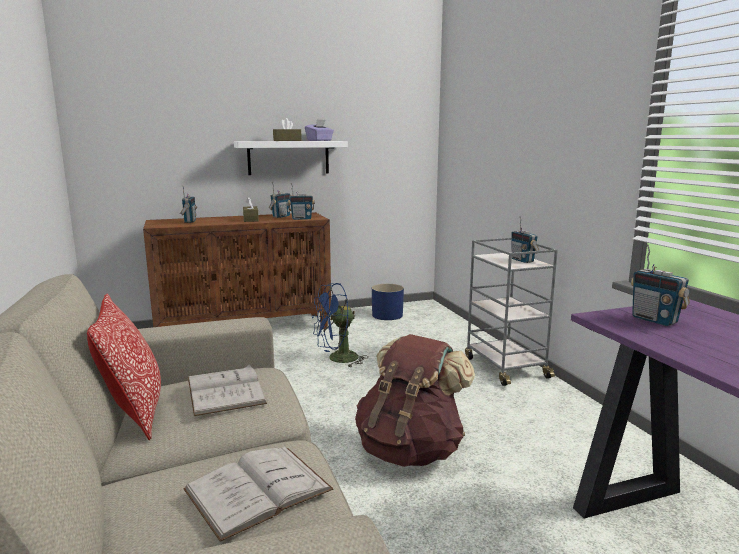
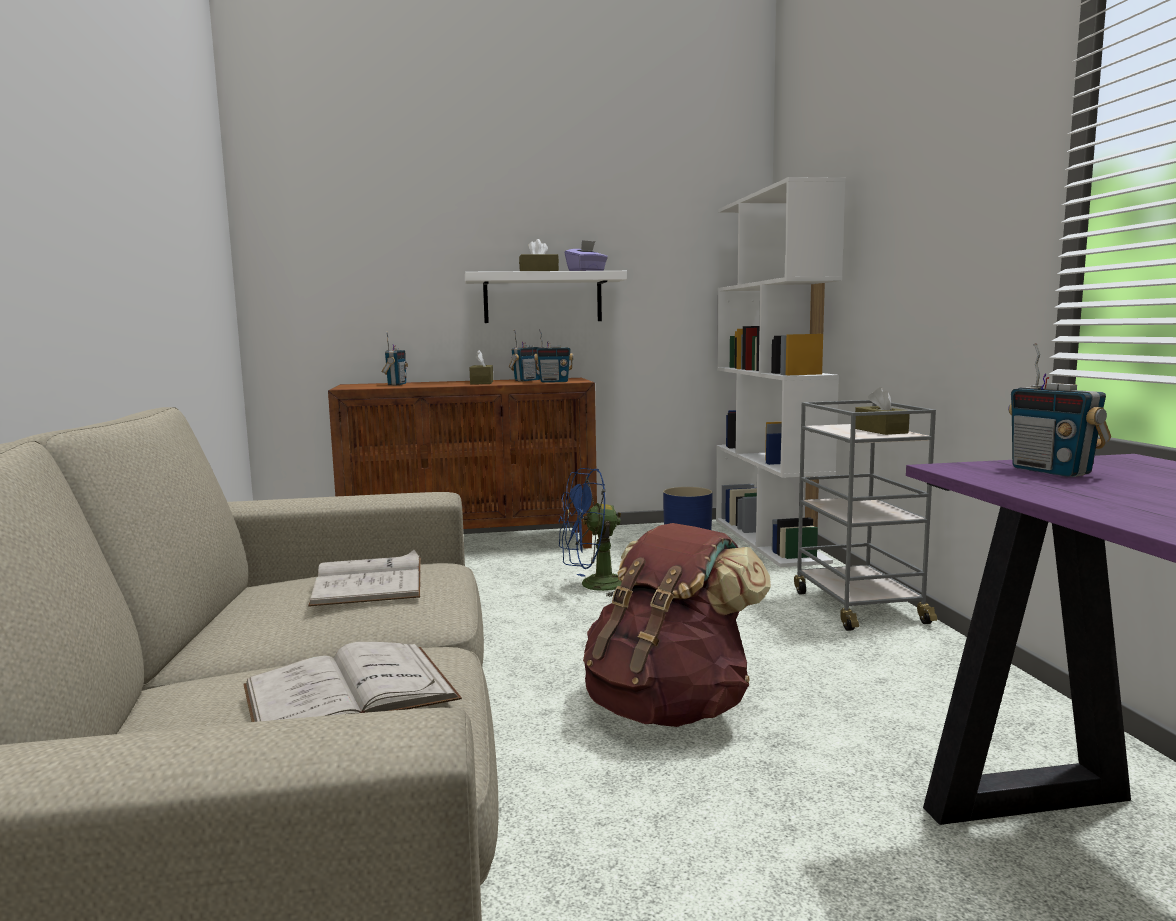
camera: 10 degrees right, 5 degrees down
pillow [87,294,161,440] -> none
radio [511,216,539,263] -> brown tissue box [855,387,910,435]
none -> white bookcase [716,177,846,567]

